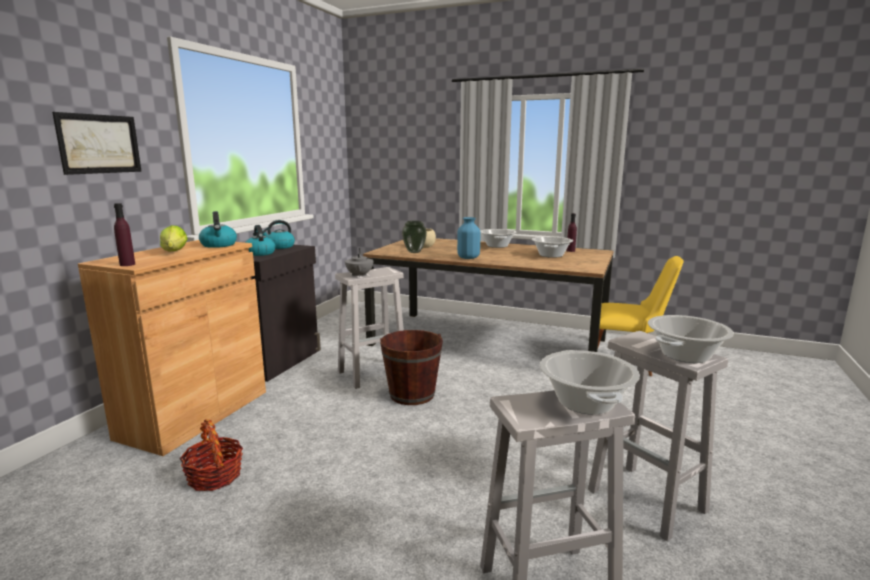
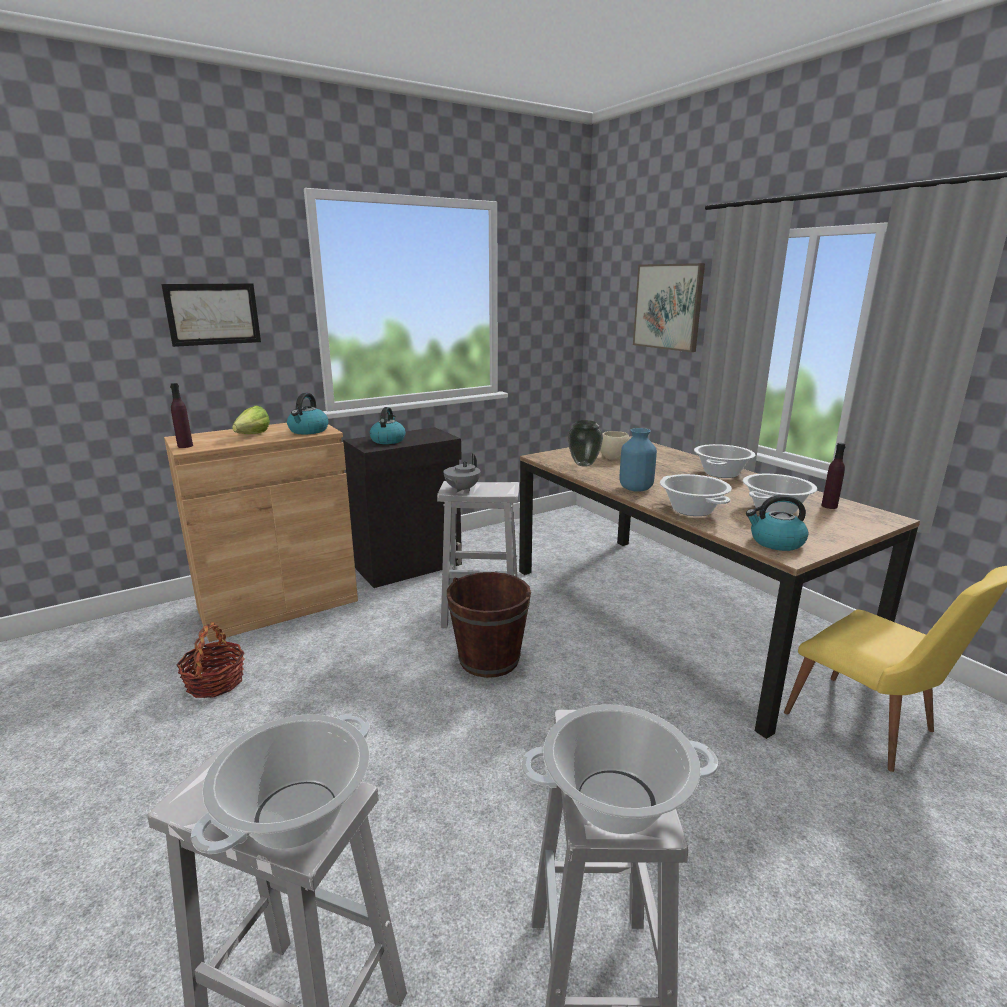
camera: 35 degrees right, 5 degrees up
kettle [262,220,295,249] -> kettle moved to [746,495,809,551]
none -> picture [633,263,705,352]
none -> cooking pot [660,474,732,516]

